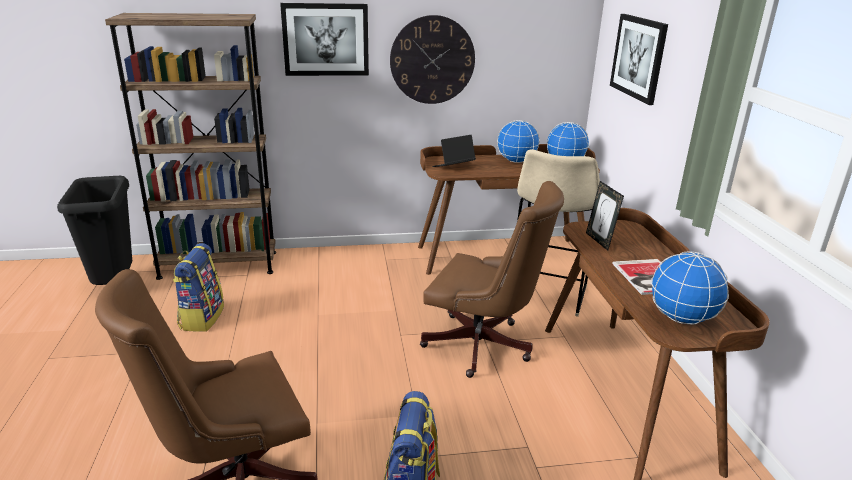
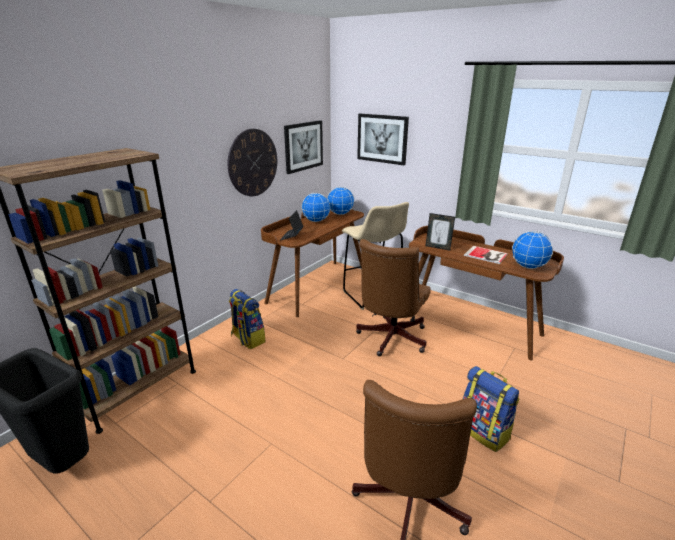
camera: 45 degrees left, 0 degrees up
backpack [172,243,224,332] -> backpack moved to [229,289,266,349]
picture [280,3,369,76] -> picture moved to [284,120,323,174]
brown office chair [420,181,564,378] -> brown office chair turned 135 degrees clockwise [356,239,431,356]

